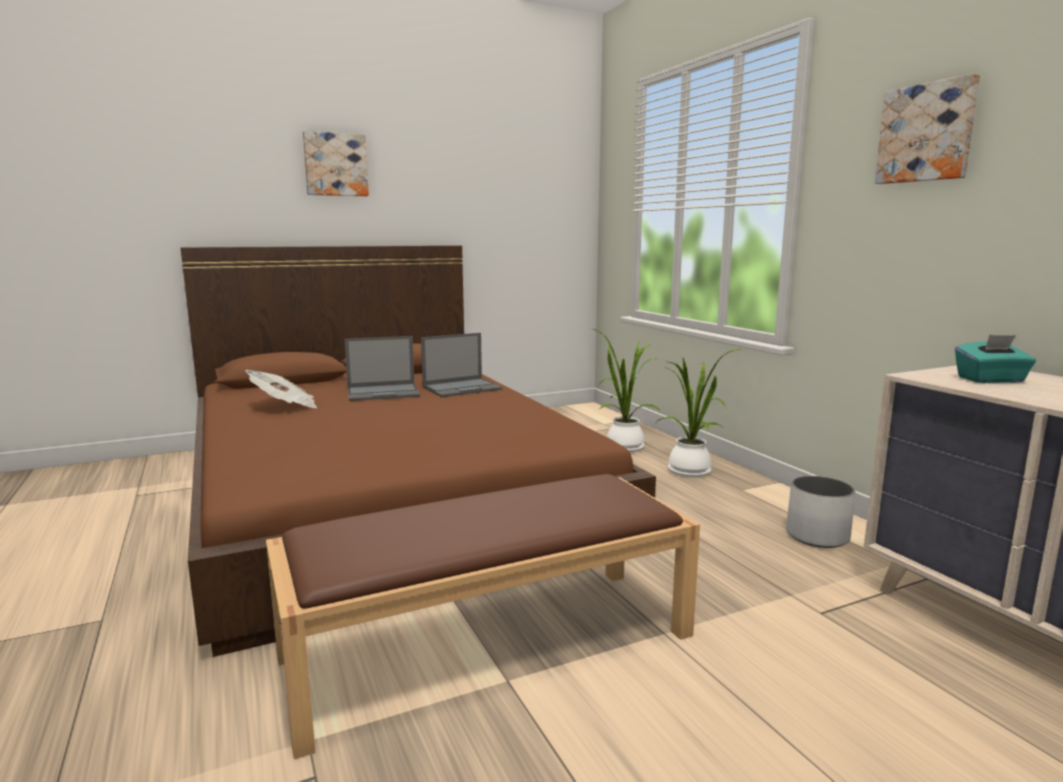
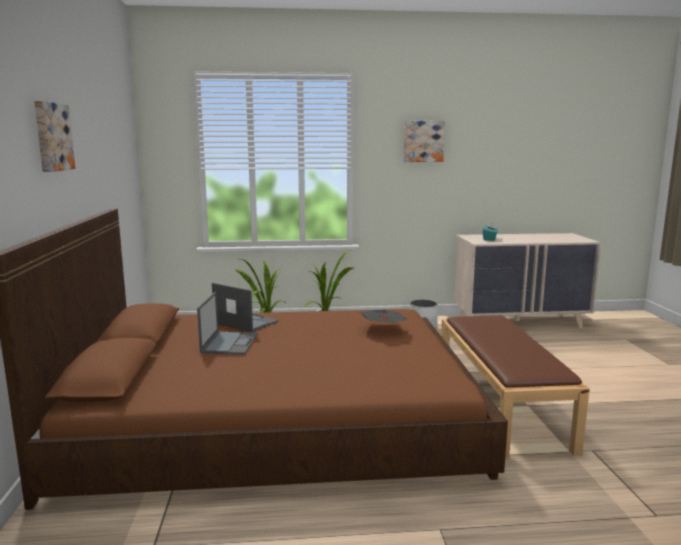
camera: 70 degrees left, 0 degrees up
newspaper [245,370,317,408] -> newspaper moved to [359,310,407,323]
laptop [421,333,503,397] -> laptop turned 45 degrees counterclockwise [212,283,279,332]

